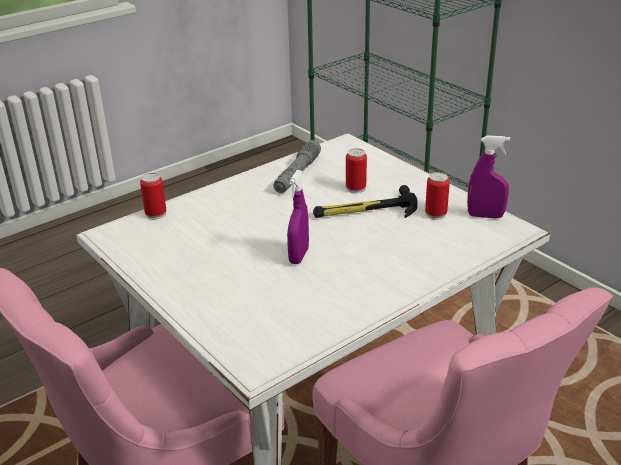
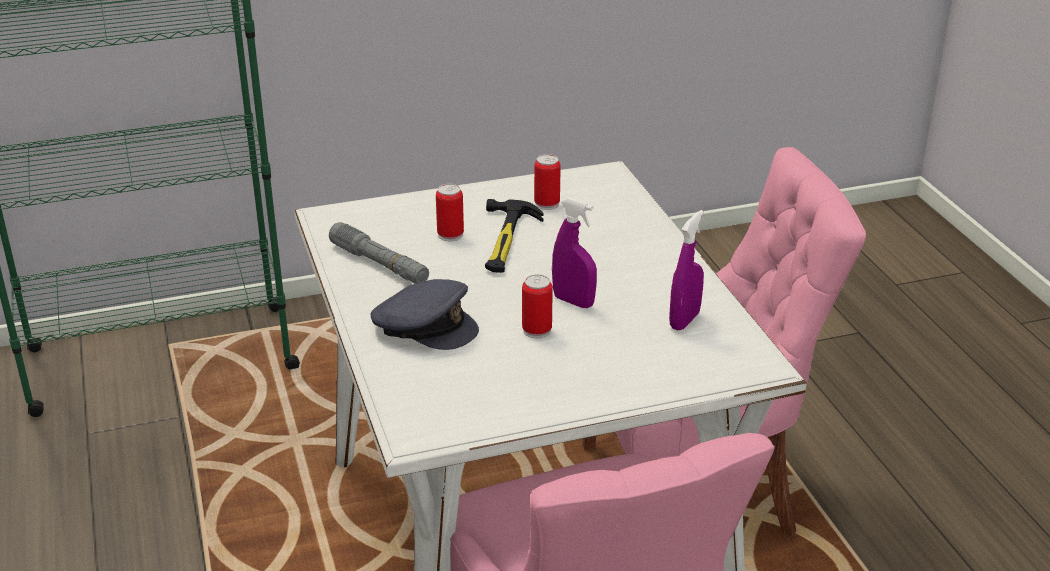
camera: 70 degrees left, 0 degrees up
can [140,173,166,219] -> can moved to [522,274,553,338]
purple spray bottle [467,135,510,218] -> purple spray bottle moved to [669,210,704,330]
none -> grey cap [371,279,479,350]

